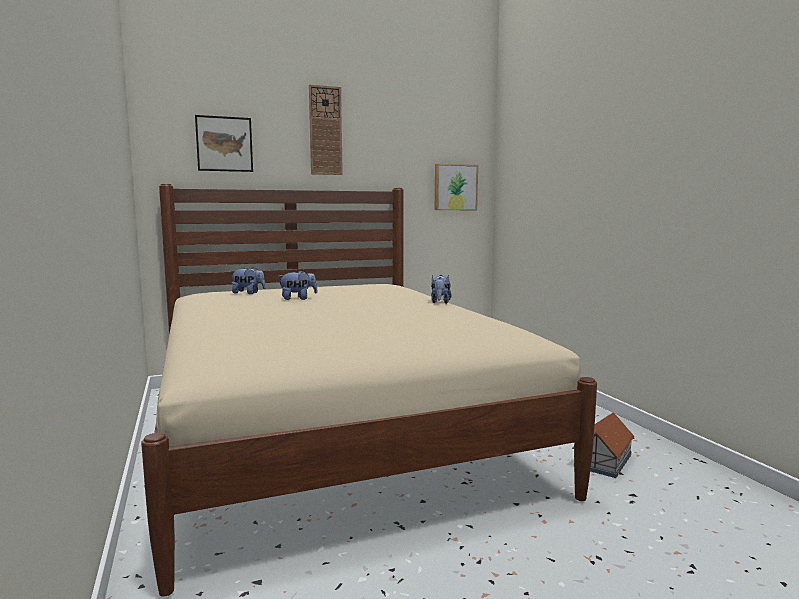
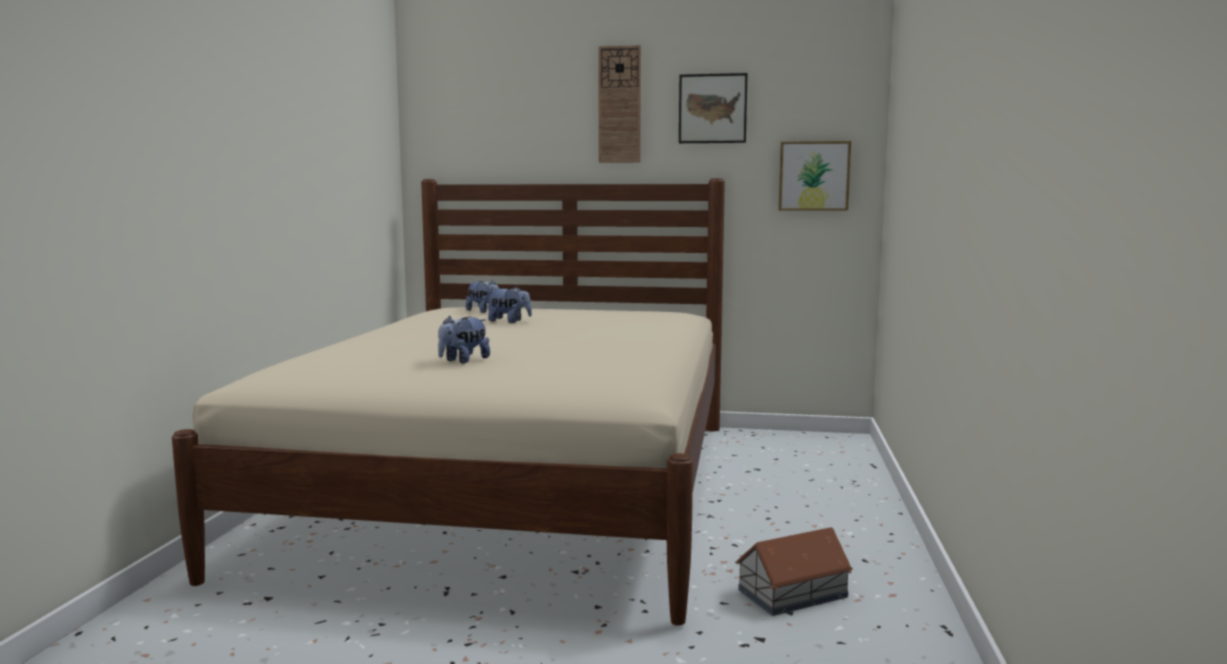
camera: 30 degrees right, 0 degrees up
picture [195,115,253,172] -> picture moved to [679,73,748,143]
plush toy [431,275,452,304] -> plush toy moved to [438,316,490,363]

